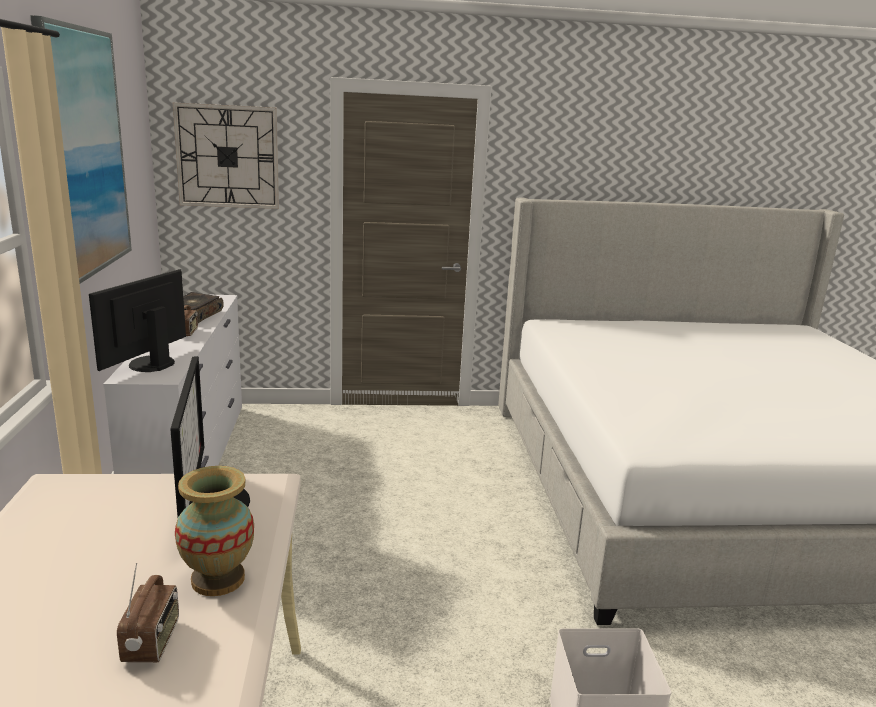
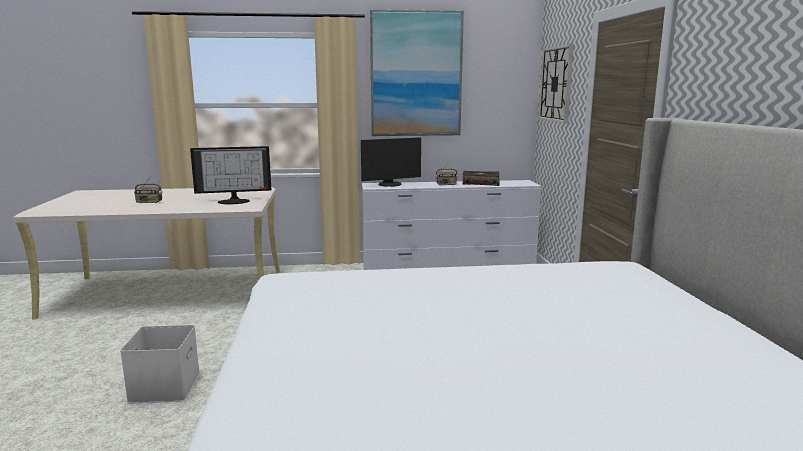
camera: 90 degrees right, 5 degrees down
monitor [89,269,186,372] -> monitor turned 135 degrees clockwise [361,137,421,187]
vase [175,466,254,596] -> none

